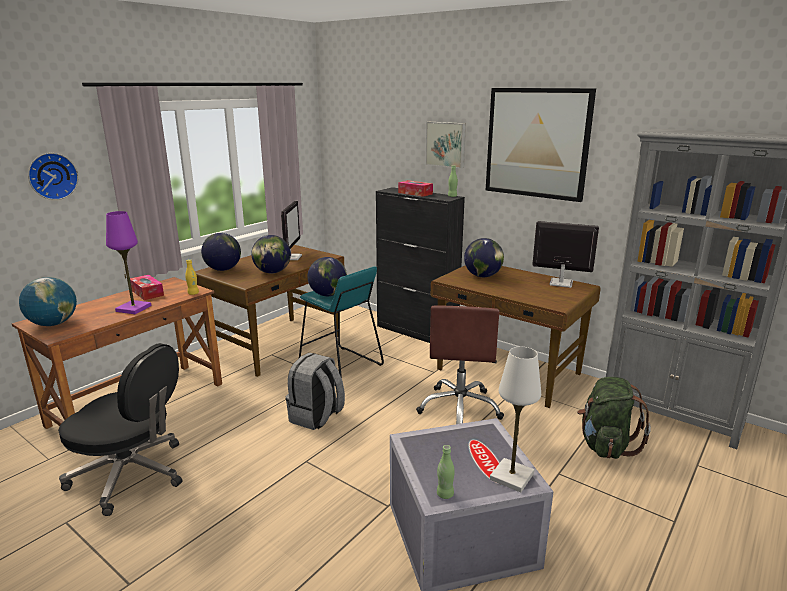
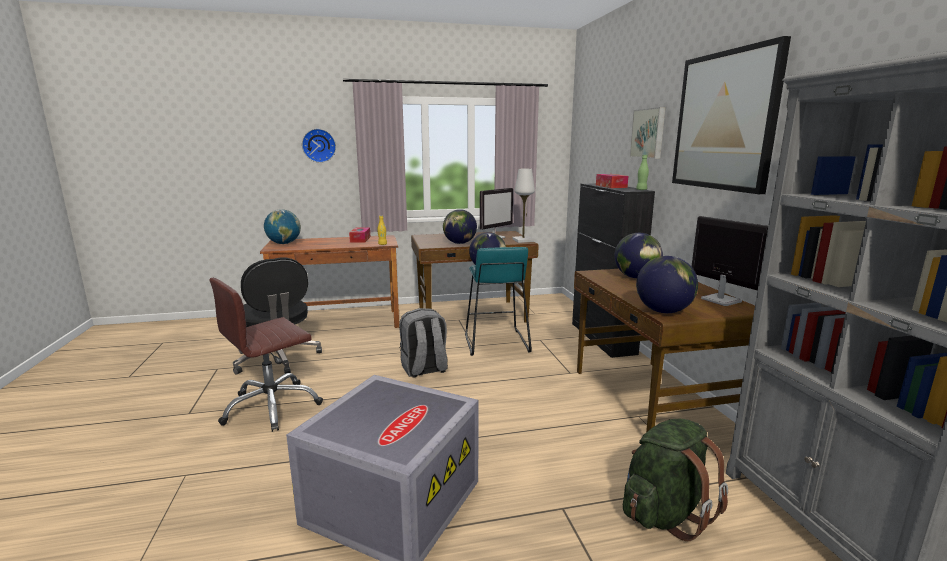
camera: 40 degrees right, 5 degrees down
purple table lamp [106,211,151,314] -> none
globe [201,233,241,271] -> globe moved to [636,256,698,313]
brown office chair [416,305,504,424] -> brown office chair moved to [209,278,323,432]
green bottle [437,445,455,499] -> none
white table lamp [490,347,541,492] -> white table lamp moved to [512,169,535,243]

